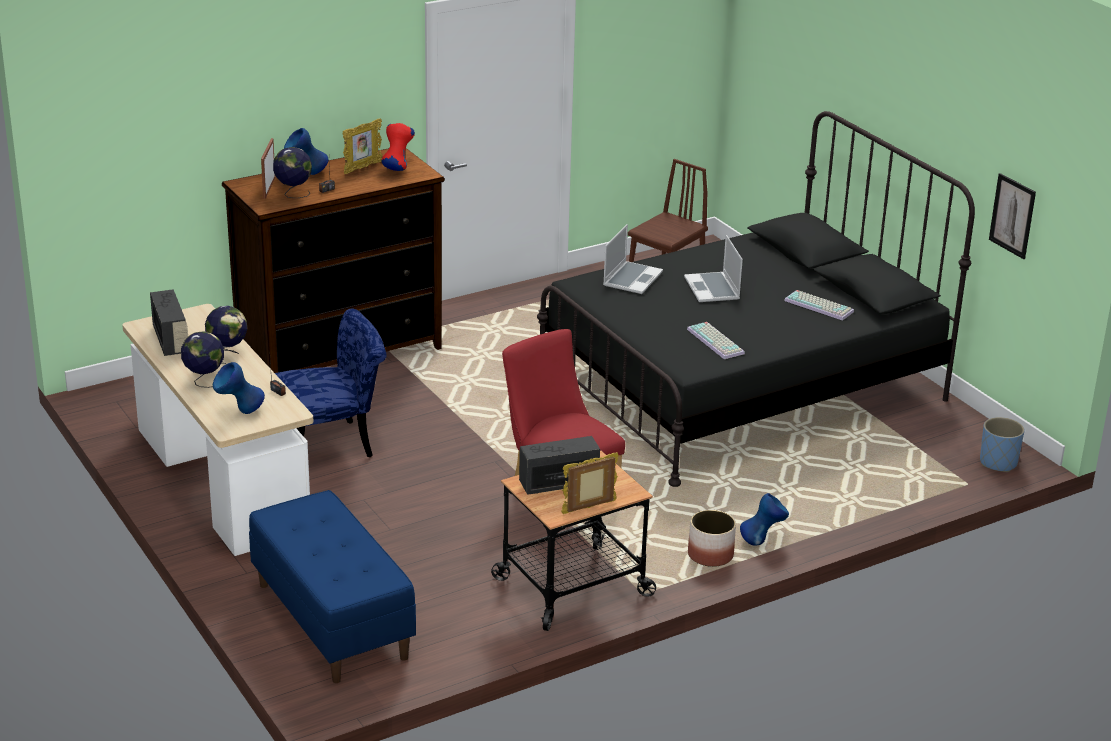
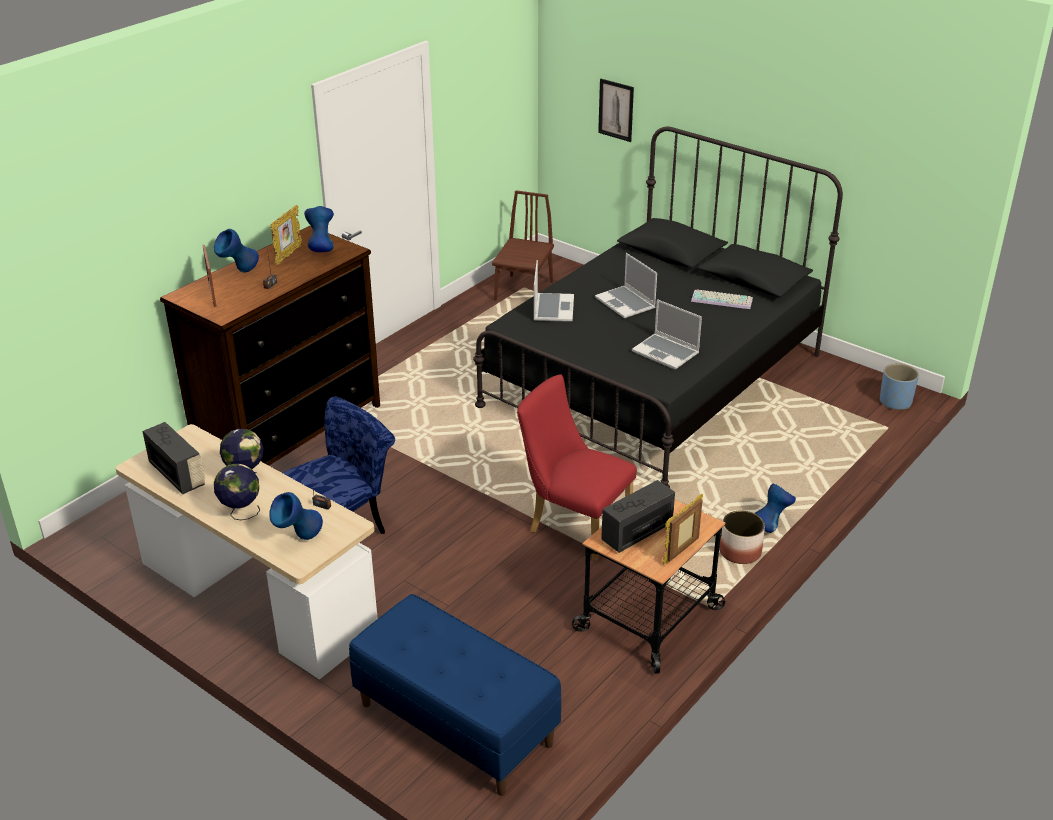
camera: 20 degrees left, 5 degrees up
globe [273,147,312,198] -> none
red vase [381,123,415,171] -> blue vase [304,206,334,252]
keyboard [687,322,745,359] -> laptop [632,299,702,370]
picture [989,173,1036,259] -> picture moved to [598,79,634,142]

